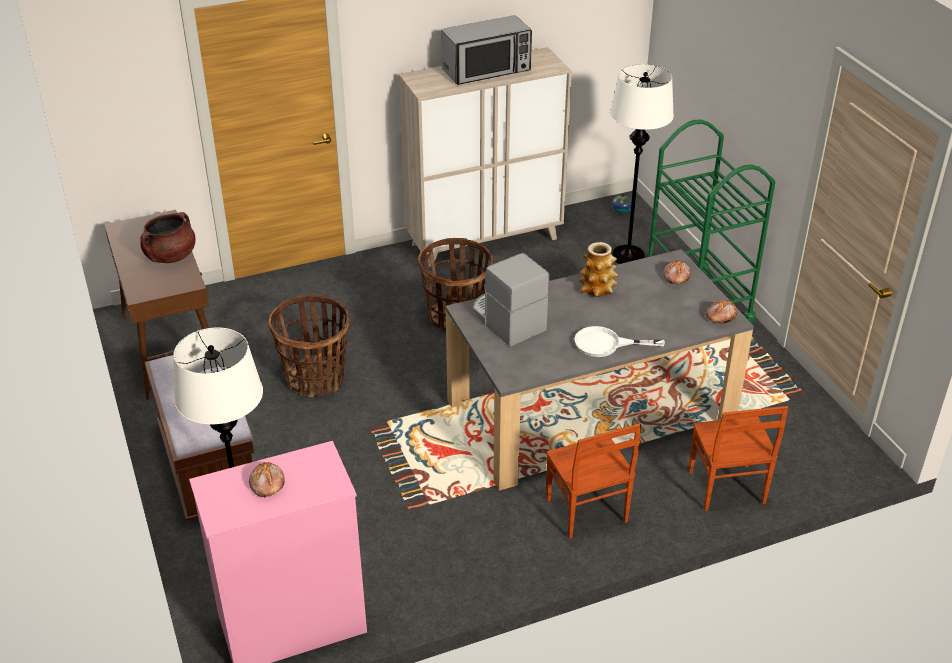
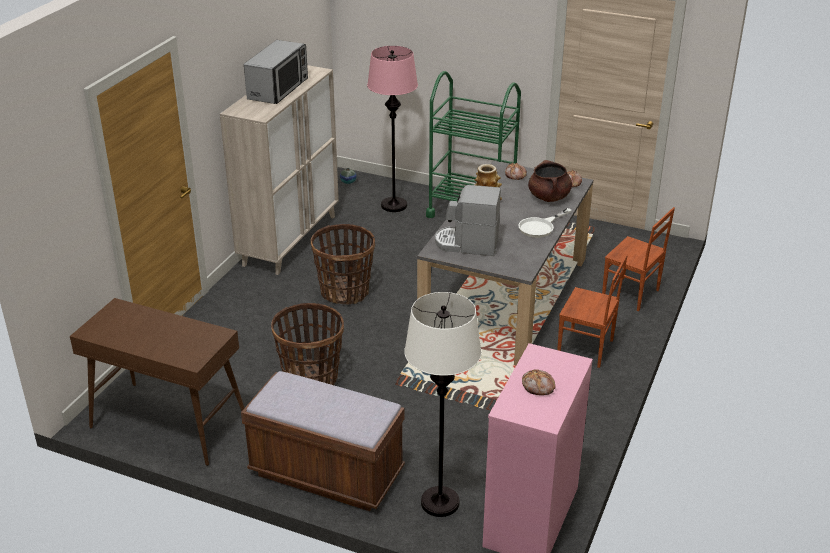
camera: 45 degrees left, 5 degrees down
brown cooking pot [140,212,195,263] -> brown cooking pot moved to [528,160,572,202]
white floor lamp [610,64,674,264] -> pink floor lamp [367,46,418,212]

